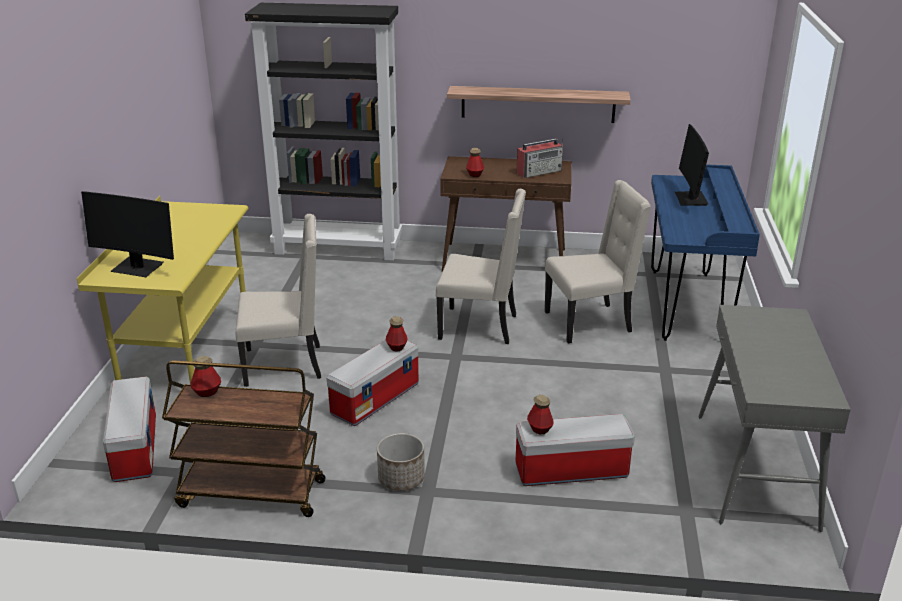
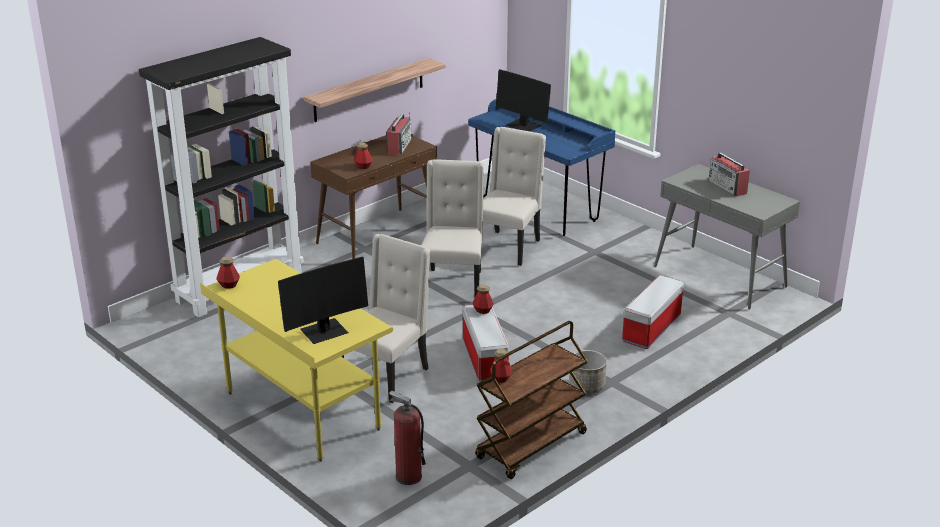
camera: 50 degrees left, 0 degrees up
storage box [103,377,156,482] -> fire extinguisher [389,391,426,485]
beige chair [436,189,526,344] -> beige chair turned 45 degrees counterclockwise [421,159,484,296]
bottle [527,395,554,434] -> bottle moved to [216,257,240,289]
none -> radio [709,152,750,196]

